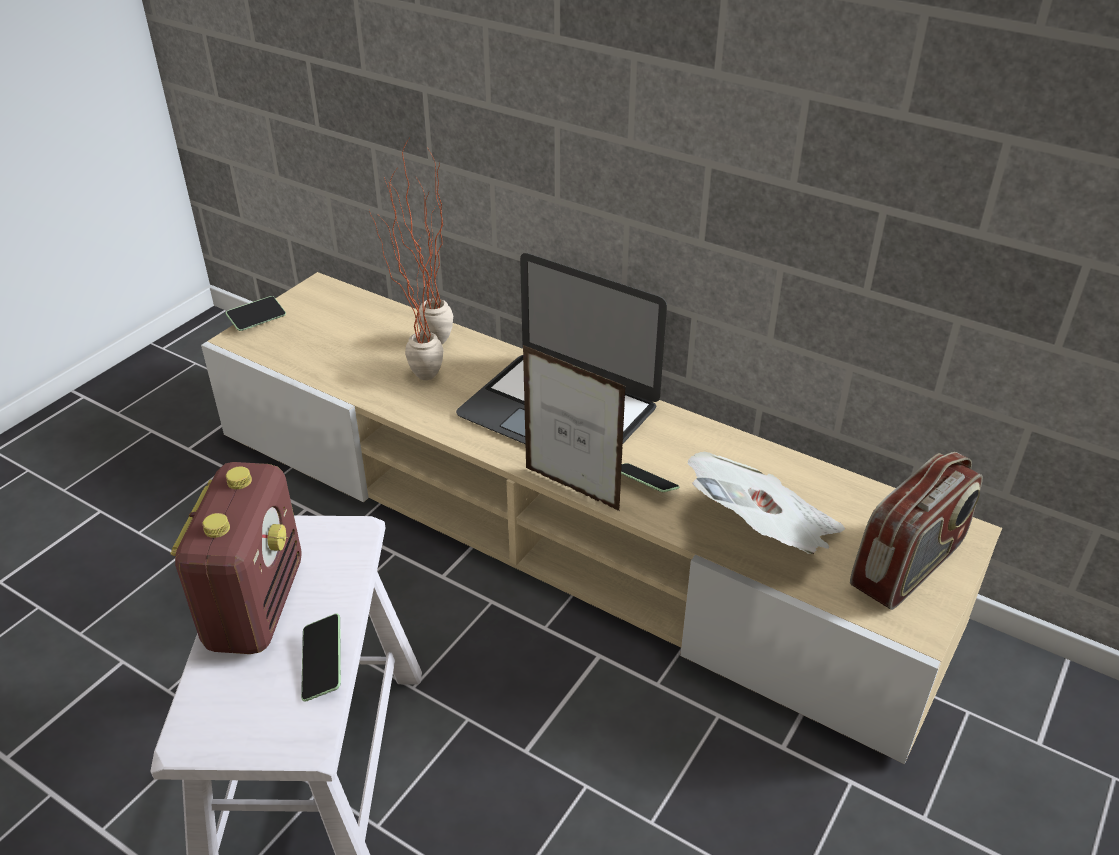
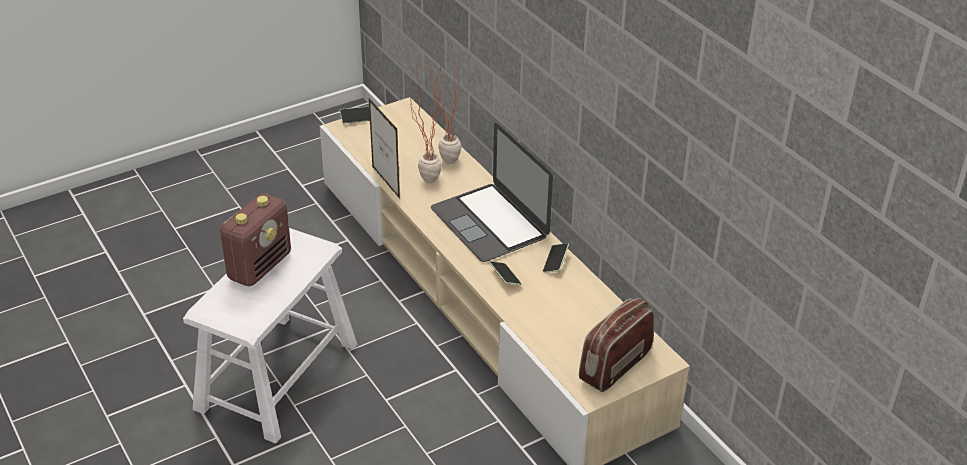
camera: 25 degrees right, 0 degrees up
phone [301,614,341,702] -> phone moved to [543,243,569,273]
picture frame [523,345,626,511] -> picture frame moved to [369,98,400,199]
newspaper [688,452,845,554] -> none
radio [850,452,983,610] -> radio turned 150 degrees clockwise [579,298,655,392]

